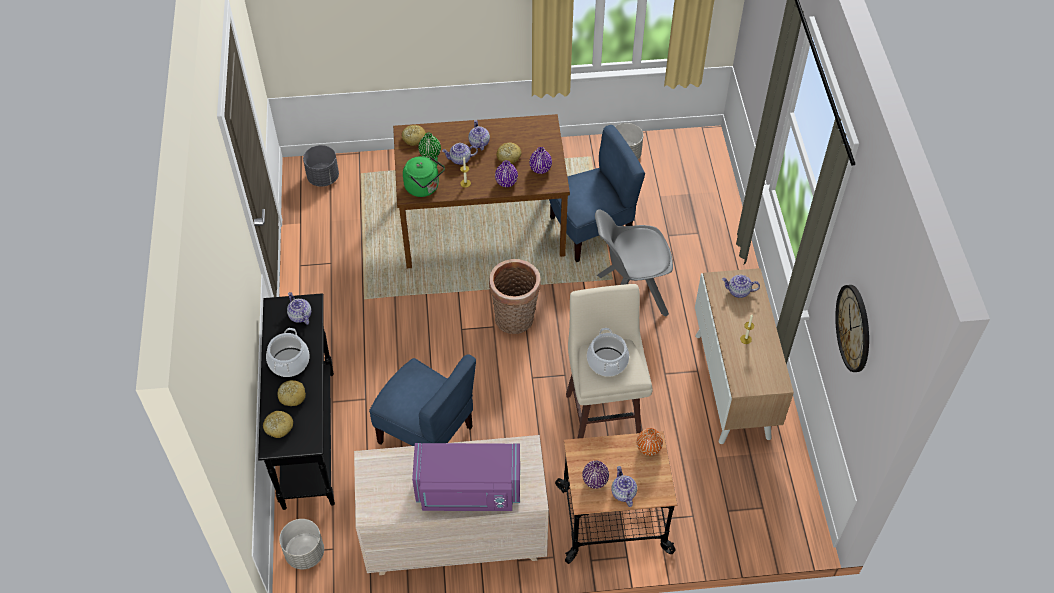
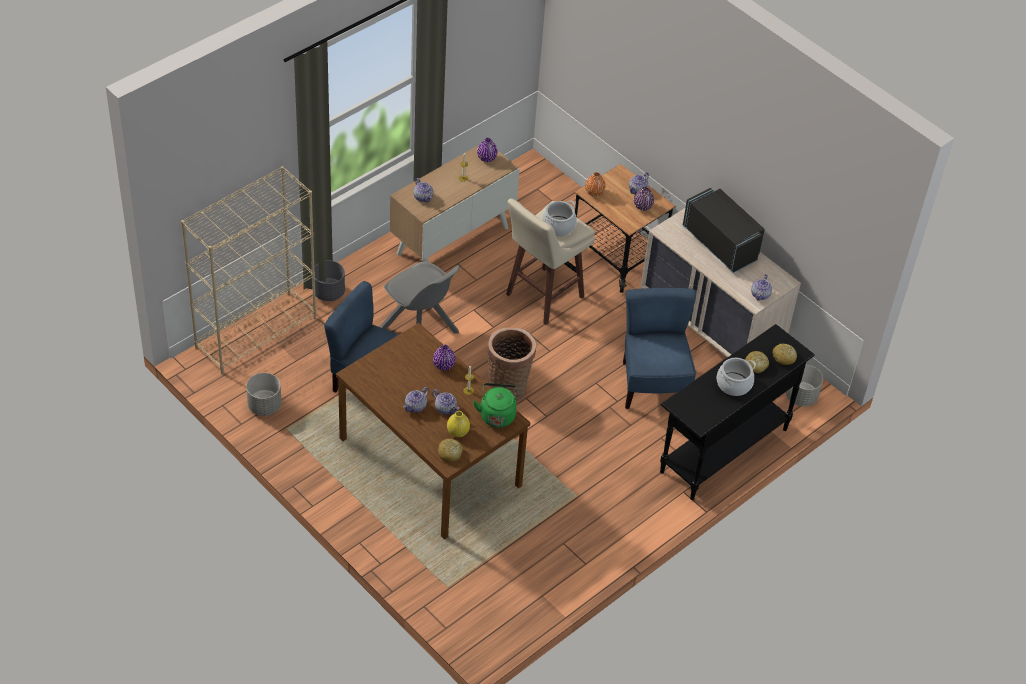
camera: 130 degrees left, 5 degrees down
teapot [287,292,311,325] -> teapot moved to [751,274,772,300]
grey planter [303,145,339,187] -> grey planter moved to [314,261,345,301]
purple microwave [412,443,520,511] -> black microwave [683,188,765,273]
green vase [418,133,441,158] -> yellow vase [447,411,470,437]
bread [496,143,522,164] -> none
purple vase [529,147,552,174] -> purple vase moved to [477,138,497,162]
wall clock [835,285,869,372] -> none
none -> beige bookcase [181,166,316,374]

